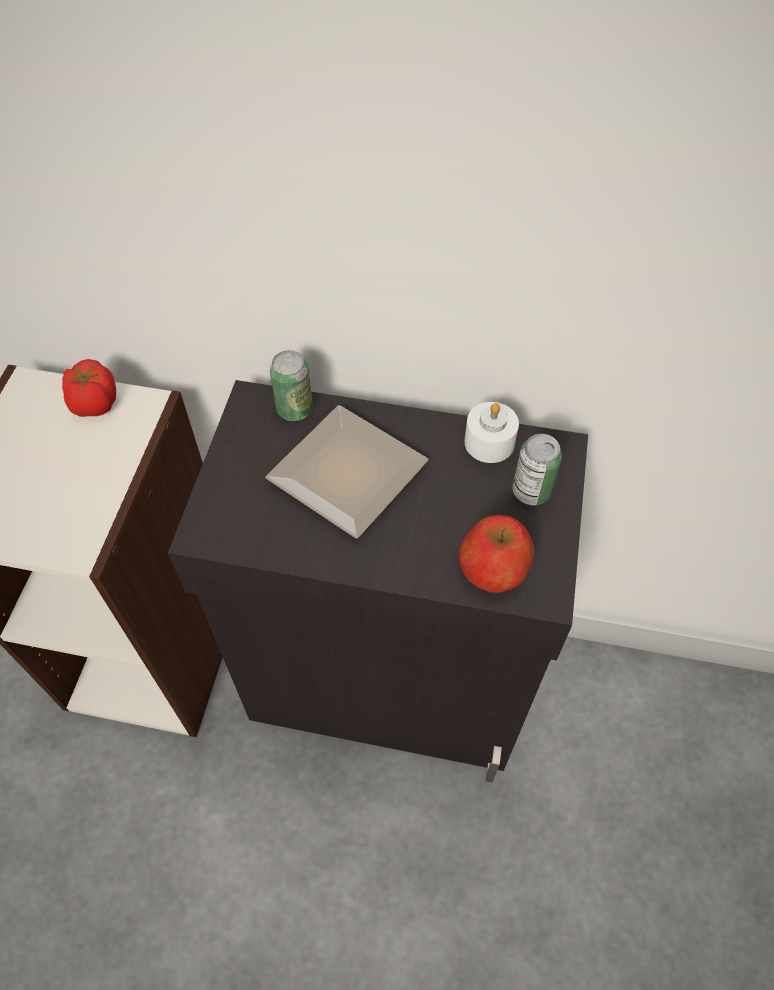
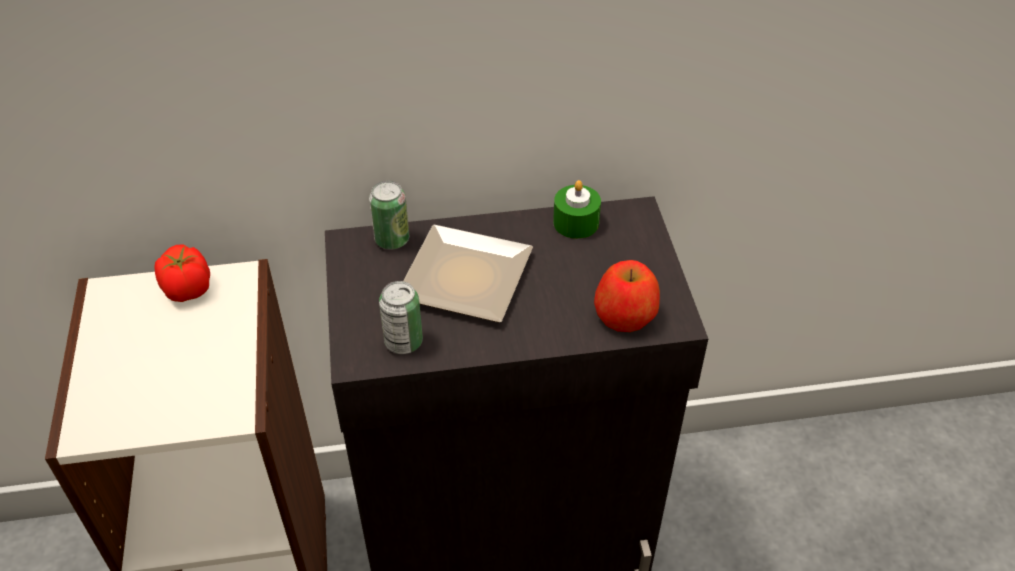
camera: 20 degrees left, 10 degrees down
white candle [464,402,519,463] -> green candle [553,180,601,239]
can [512,434,562,505] -> can moved to [379,281,423,354]

